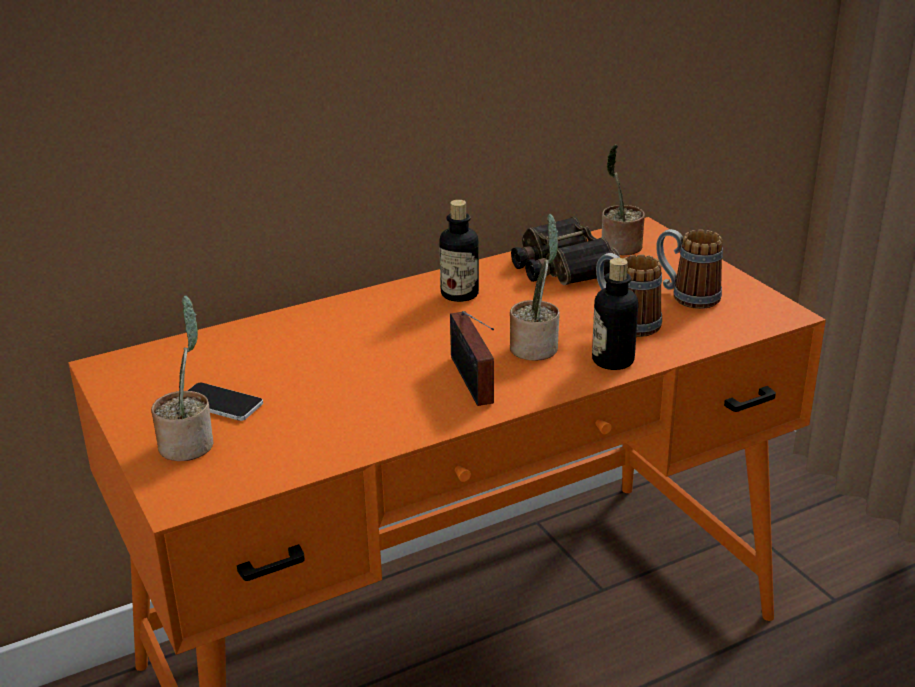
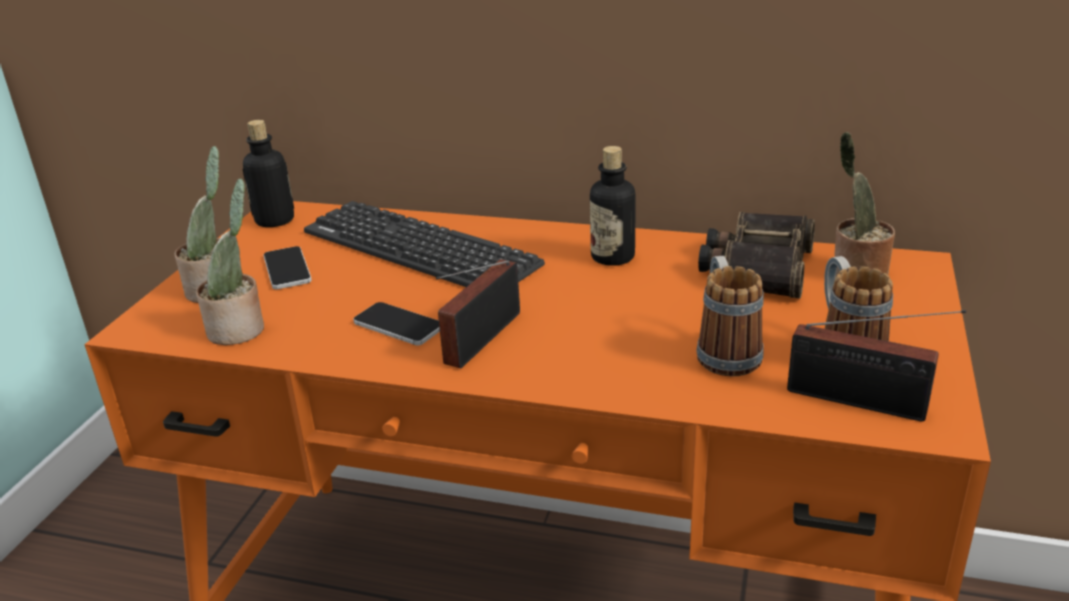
camera: 45 degrees right, 0 degrees up
potted plant [510,214,560,360] -> potted plant moved to [196,178,264,345]
bottle [592,258,638,370] -> bottle moved to [243,120,294,227]
none -> keyboard [304,201,545,287]
none -> phone [353,302,440,346]
none -> radio [787,310,966,422]

